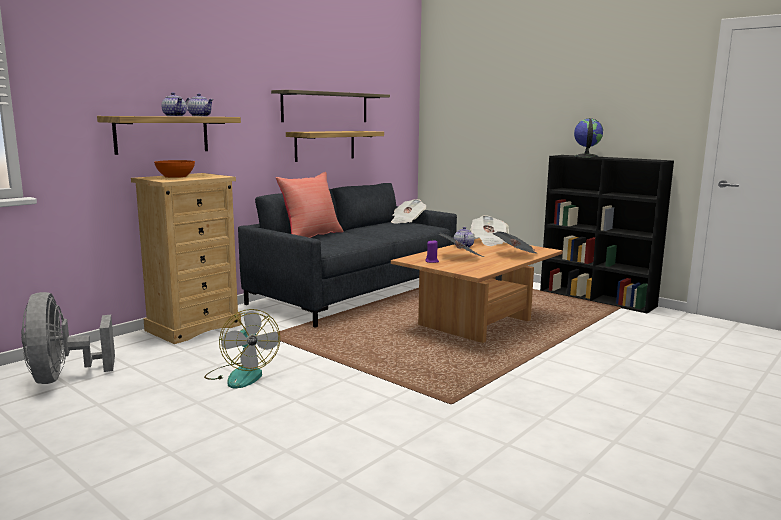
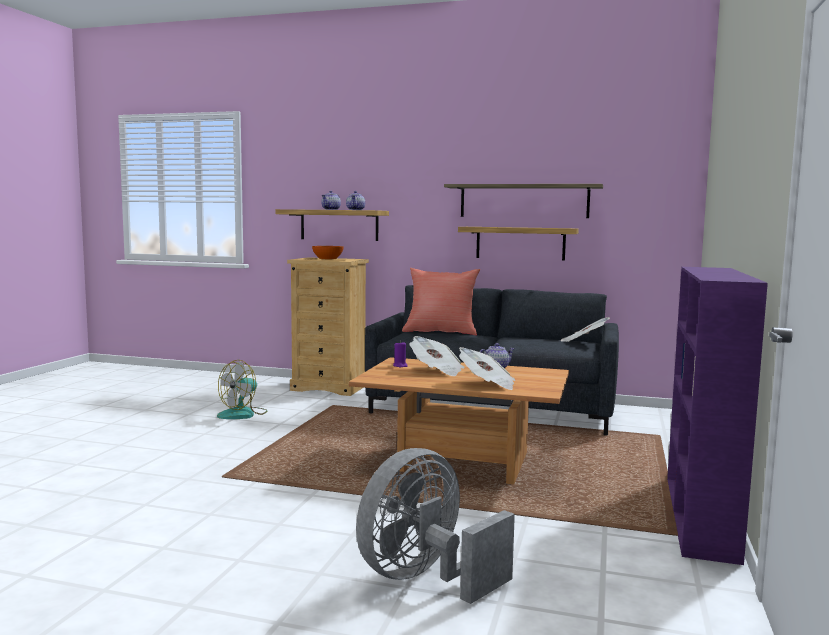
camera: 65 degrees right, 5 degrees down
grey fan [21,292,115,384] -> grey fan moved to [356,448,515,604]
newspaper [470,215,509,246] -> none
black bookcase [540,155,674,313] -> purple bookcase [667,267,768,565]
globe [574,118,603,157] -> none

